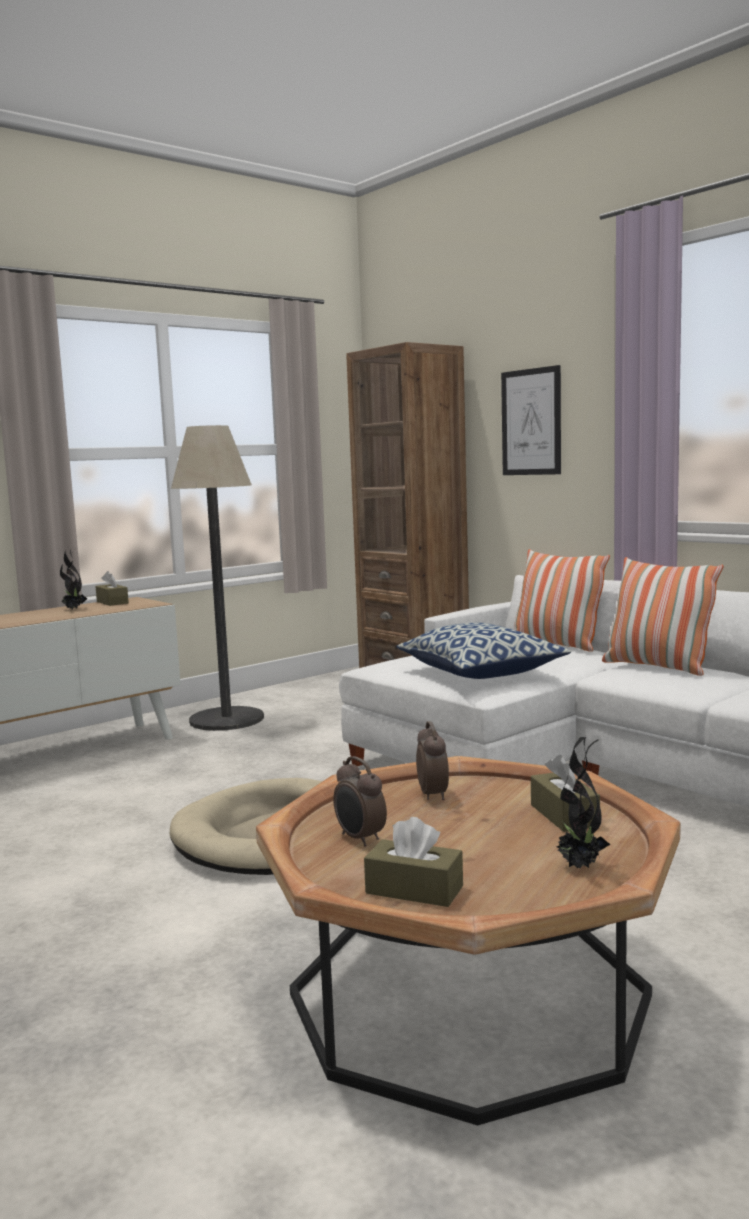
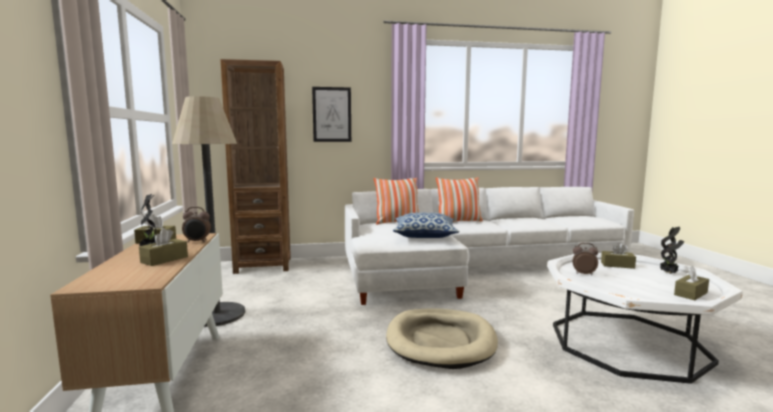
camera: 60 degrees left, 0 degrees up
brown coffee table [256,756,681,1126] -> white coffee table [547,253,743,384]
alarm clock [333,756,387,847] -> alarm clock moved to [182,207,211,242]
none -> brown tissue box [139,228,188,266]

